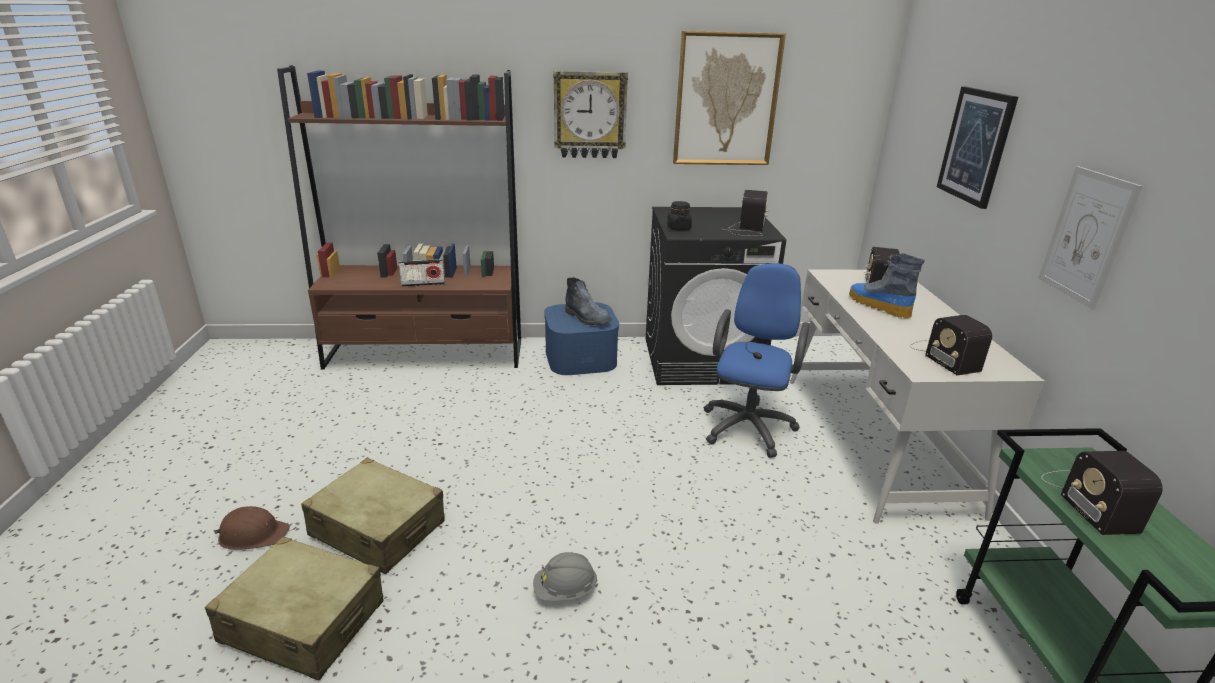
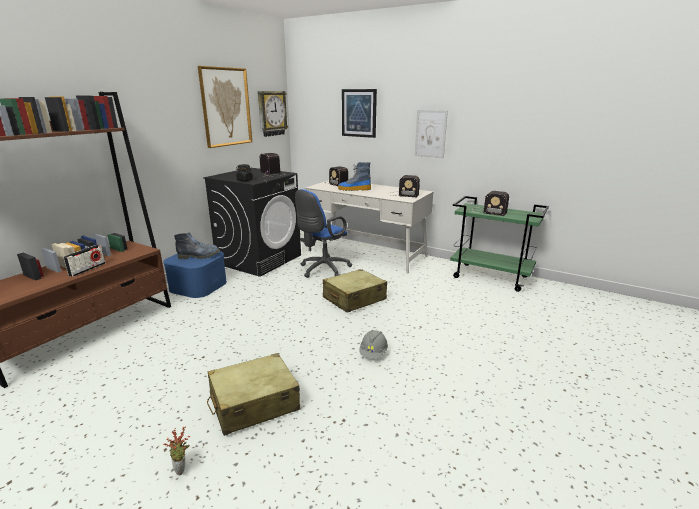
camera: 55 degrees left, 5 degrees down
beige suitcase [205,536,383,681] -> beige suitcase moved to [323,269,387,313]
brown hard hat [214,506,290,550] -> potted plant [163,426,190,475]
wall clock [554,71,628,158] -> wall clock moved to [258,91,288,137]
blue office chair [704,263,810,458] -> blue office chair turned 105 degrees counterclockwise [295,189,352,278]

